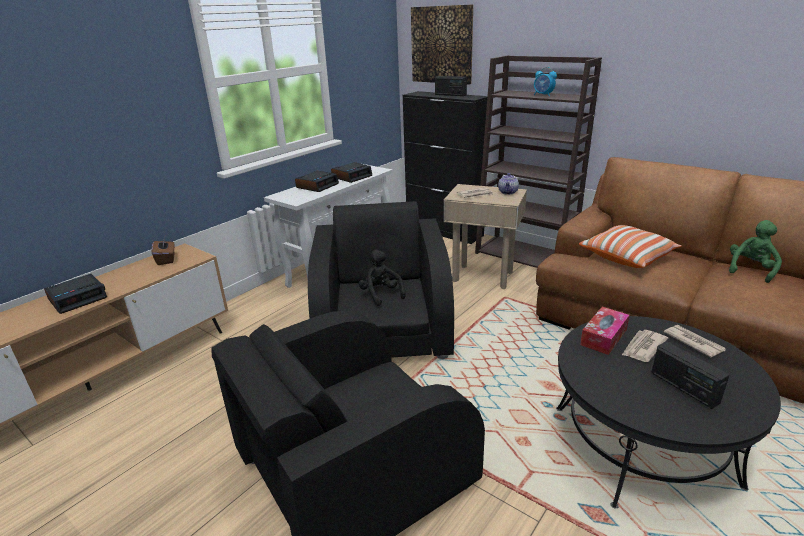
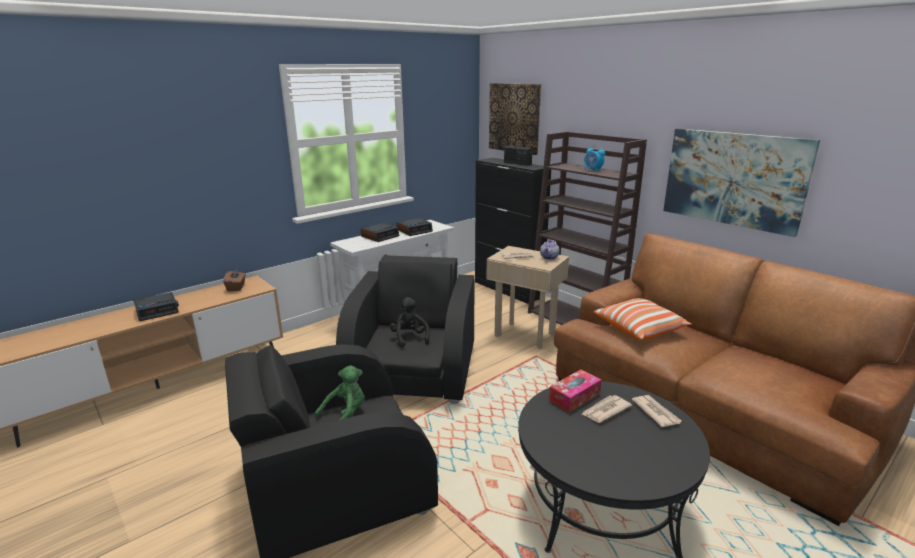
camera: 10 degrees right, 5 degrees down
radio [651,341,730,409] -> none
green plush toy [729,220,782,283] -> green plush toy moved to [315,365,365,420]
none -> picture [663,128,820,237]

